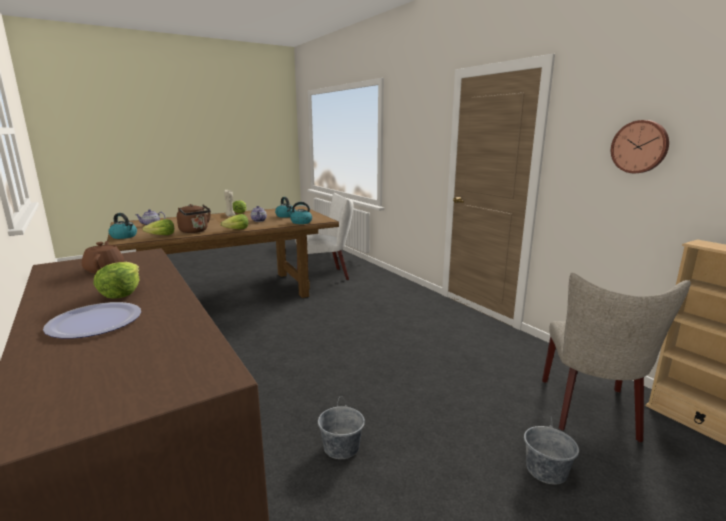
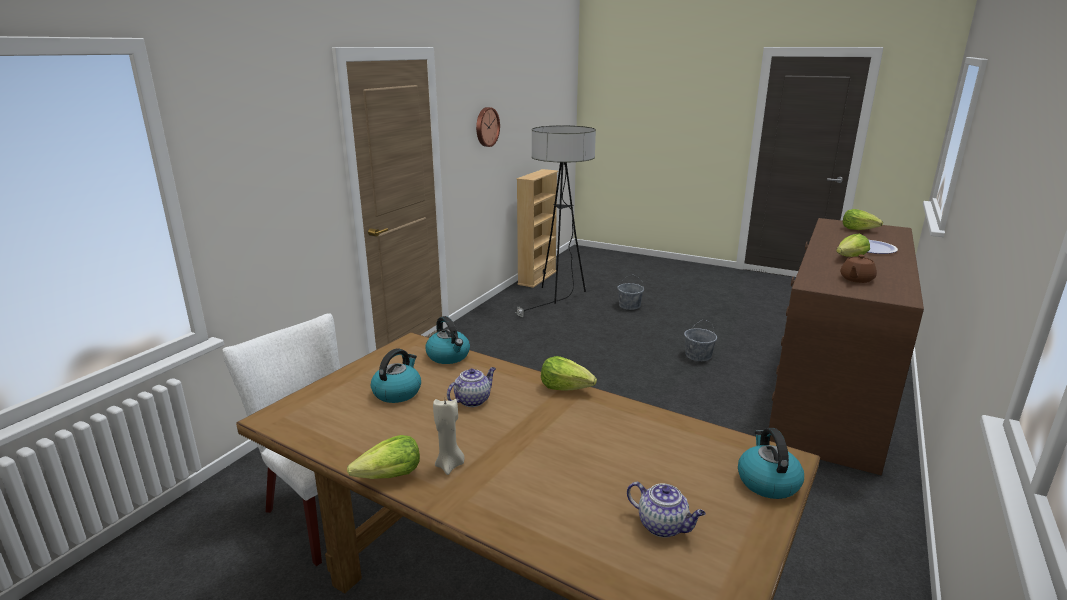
camera: 120 degrees left, 5 degrees up
lettuce [142,219,174,235] -> lettuce moved to [843,209,883,230]
brown kettle [177,204,211,233] -> none
beige chair [542,272,691,442] -> floor lamp [515,126,596,318]

